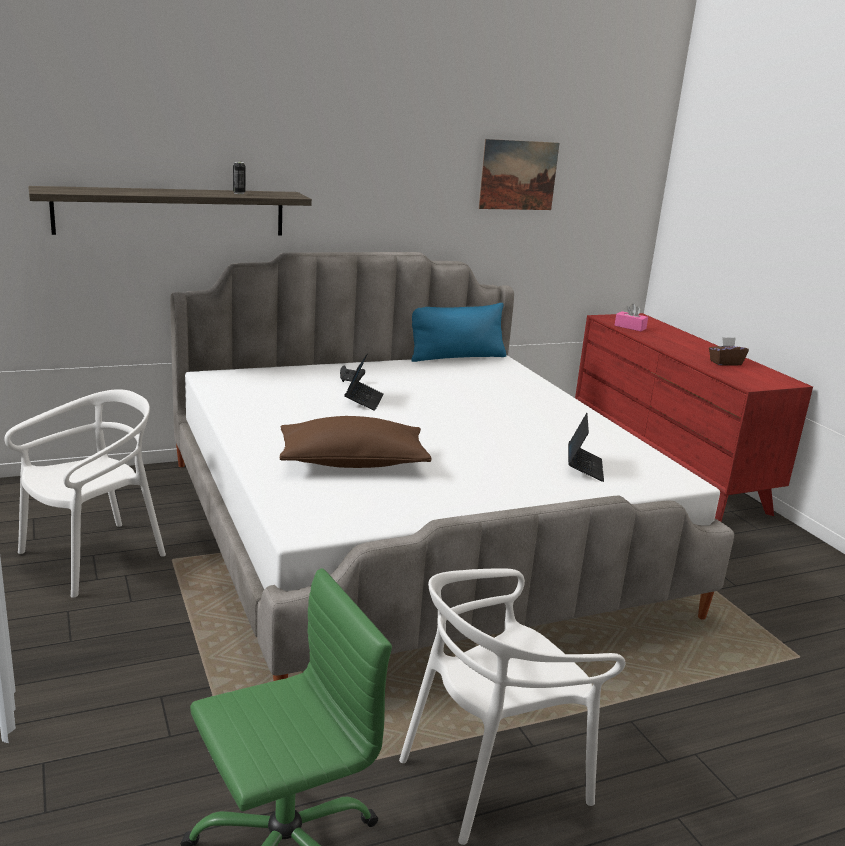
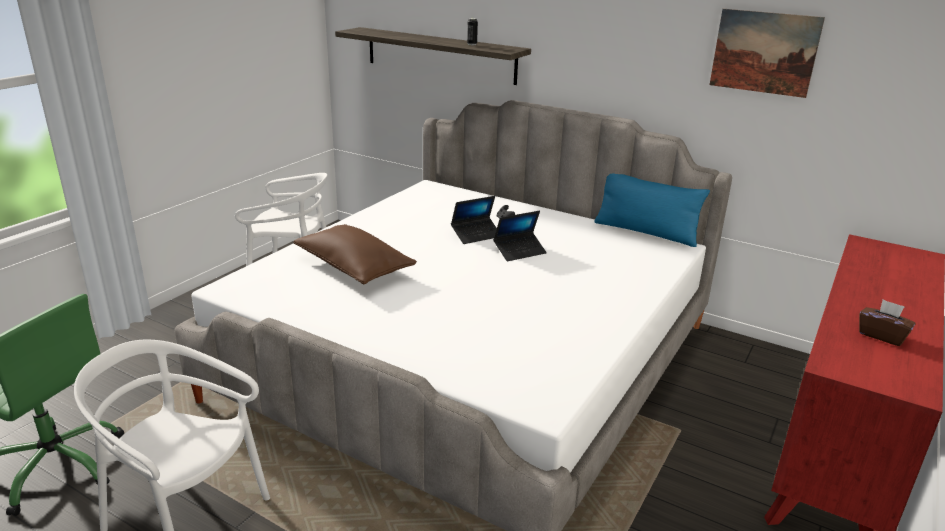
camera: 55 degrees right, 5 degrees up
laptop [568,413,604,482] -> laptop moved to [493,211,547,261]
pink tissue box [614,304,648,331] -> none

